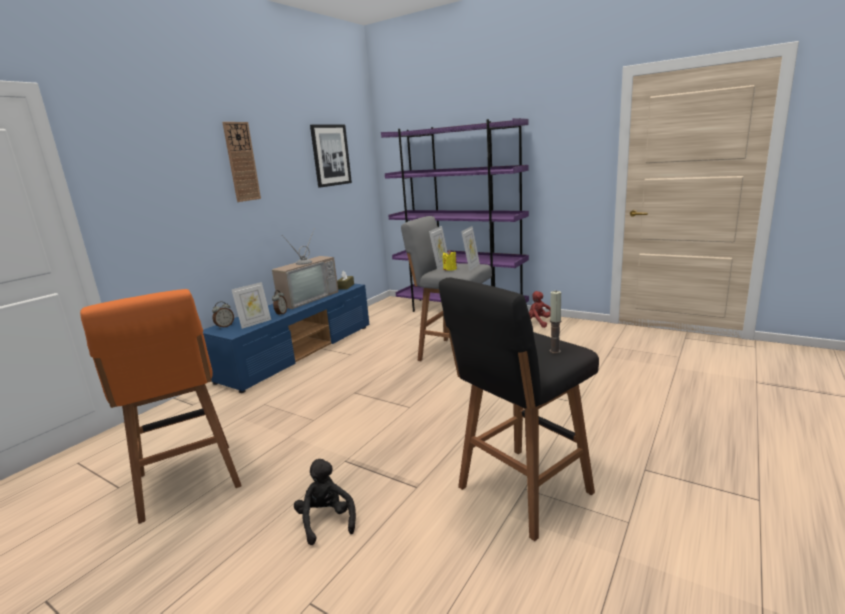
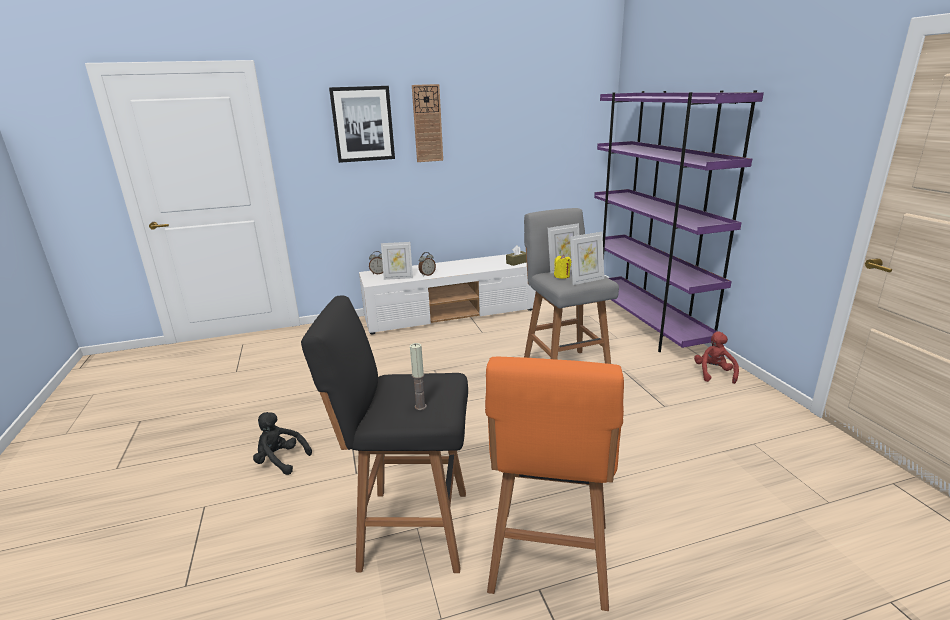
camera: 40 degrees right, 5 degrees up
orange stool [80,289,242,524] -> orange stool moved to [485,357,624,611]
blue tv stand [203,284,370,393] -> white tv stand [359,254,536,334]
television [272,228,339,309] -> none
black plush toy [294,459,356,545] -> black plush toy turned 90 degrees counterclockwise [253,412,312,475]
picture [310,125,352,188] -> picture moved to [329,86,395,163]

